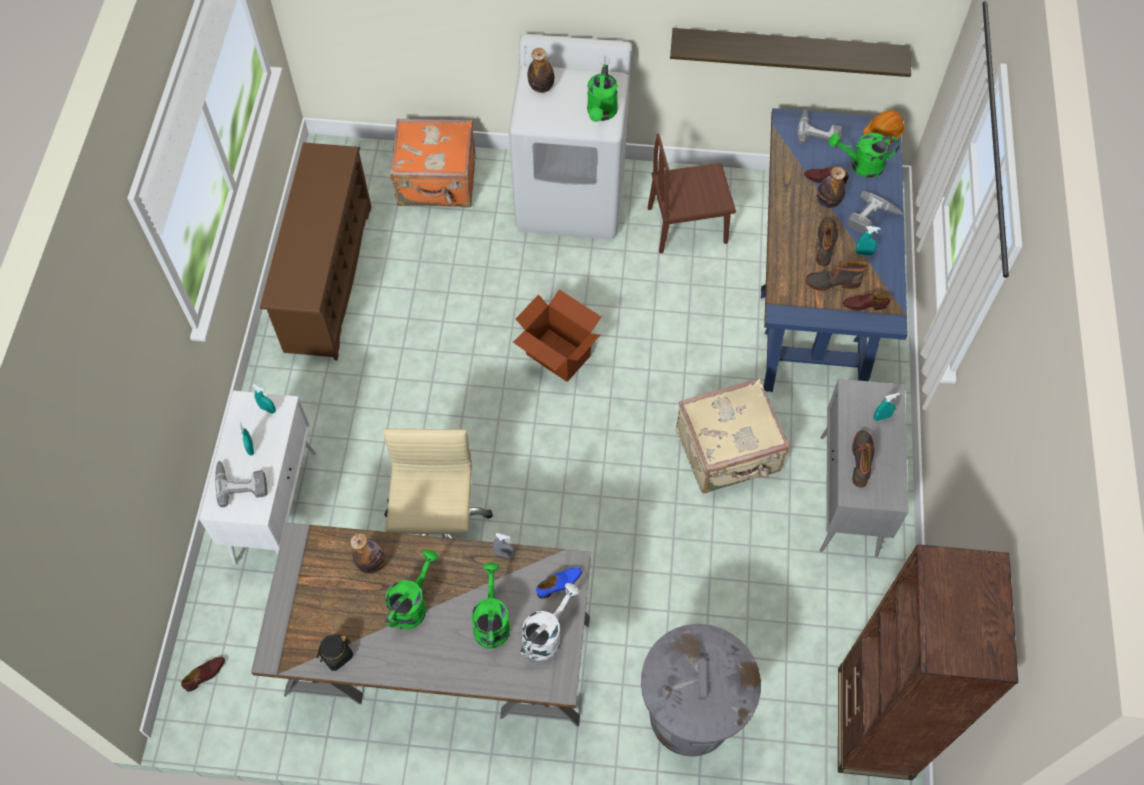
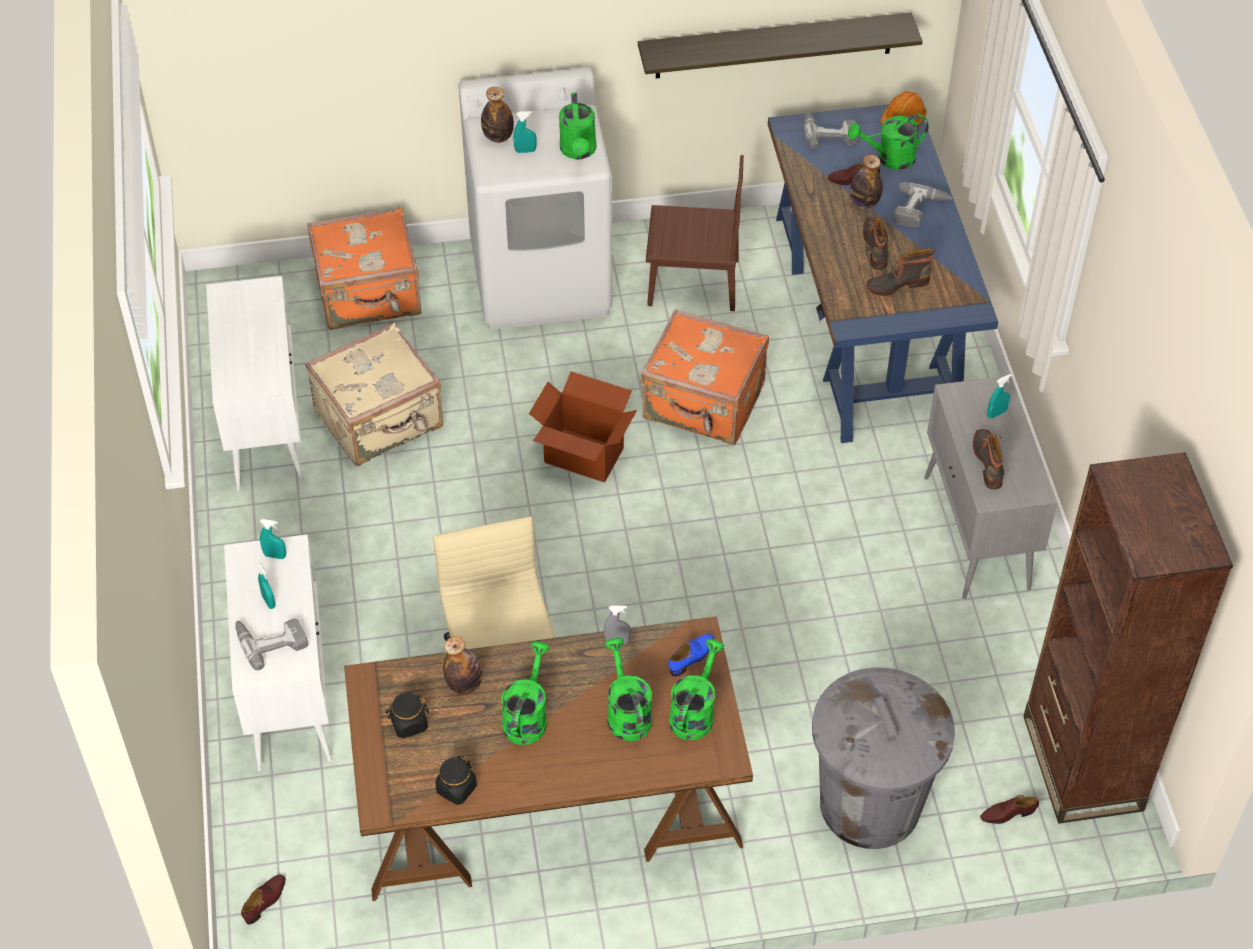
camera: 15 degrees left, 10 degrees down
grey desk [251,522,591,727] -> brown desk [344,616,753,901]
brown shoe rack [260,142,371,360] -> white cabinet [206,276,305,491]
white watering can [520,583,580,661] -> green watering can [669,639,725,740]
brown chair [648,134,736,253] -> brown chair turned 150 degrees counterclockwise [646,155,744,311]
beige suitcase [676,379,790,494] -> beige suitcase moved to [305,323,443,466]
brown shoe [842,292,890,311] -> brown shoe moved to [980,795,1039,824]
turquoise spray bottle [856,226,881,256] -> turquoise spray bottle moved to [513,111,537,153]
none -> black jar [385,692,429,738]
none -> orange suitcase [641,309,769,445]

